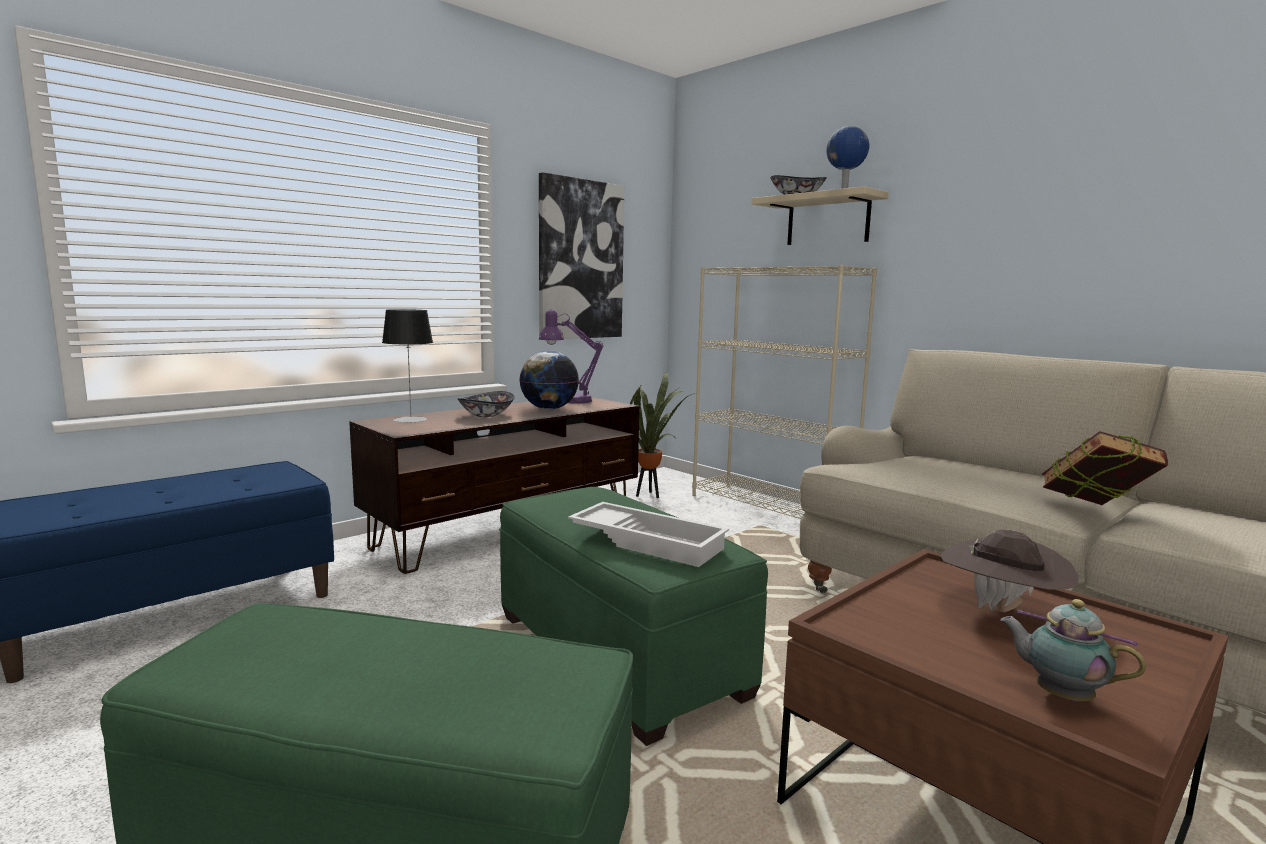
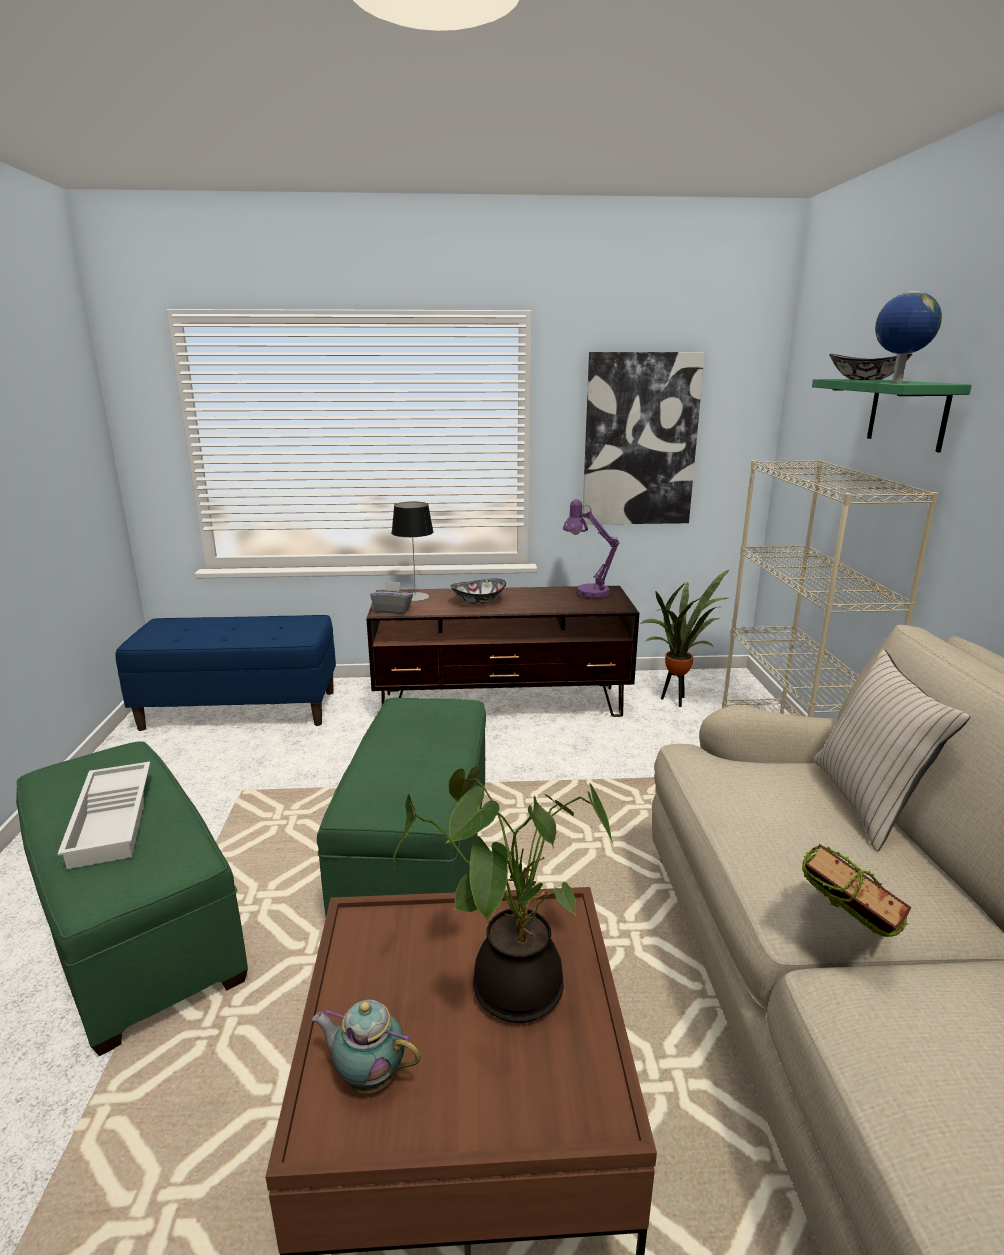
camera: 40 degrees right, 10 degrees up
globe [519,351,579,409] -> none
white tray [568,502,729,567] -> white tray moved to [57,762,150,869]
beige shelf [752,186,889,245] -> green shelf [812,379,972,452]
brown hat [940,529,1079,612] -> potted plant [393,766,614,1023]
teapot [1000,599,1146,702] -> teapot turned 60 degrees counterclockwise [312,1000,421,1094]
none -> grey tissue box [370,581,413,614]
none -> beige pillow [813,649,970,852]

